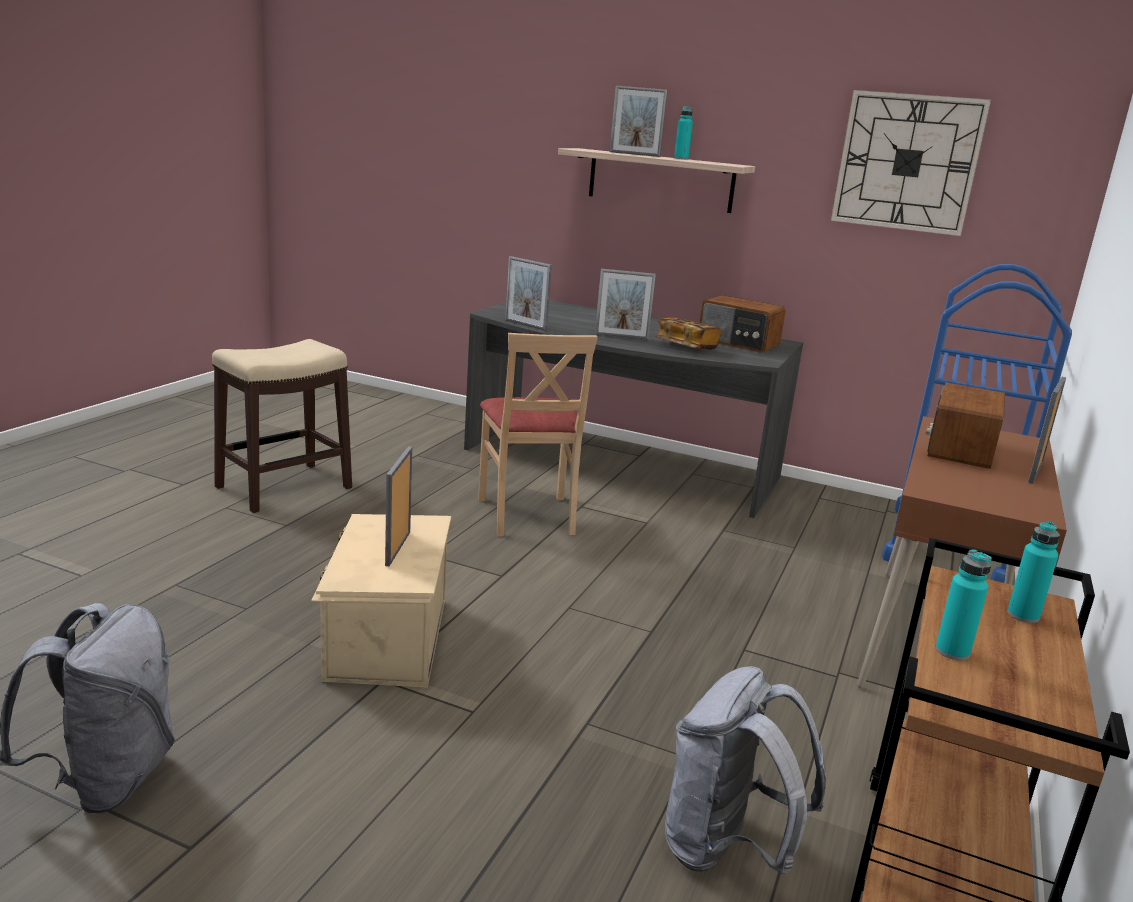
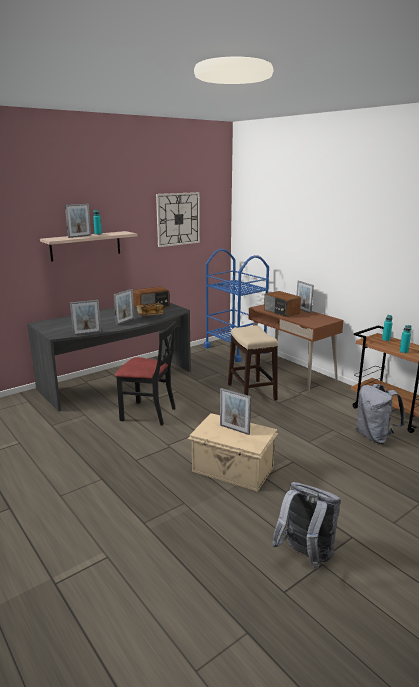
camera: 60 degrees left, 0 degrees up
stool [212,339,352,513] -> stool moved to [228,326,278,400]
beige chair [478,333,598,536] -> black chair [115,321,176,426]

